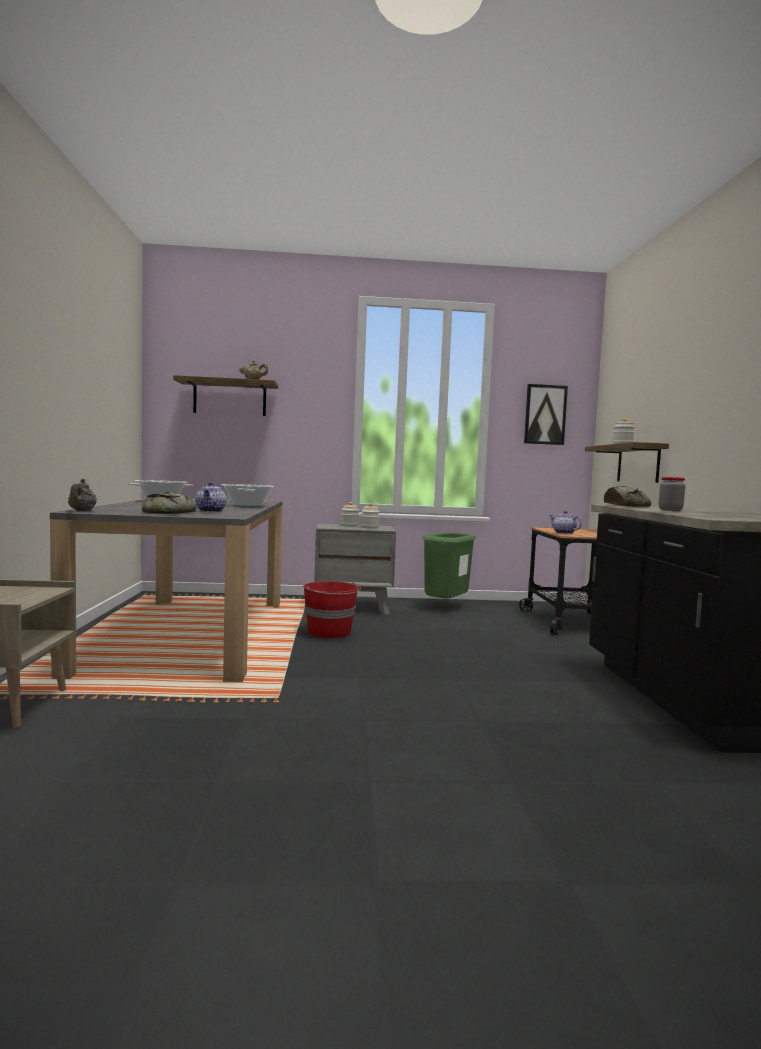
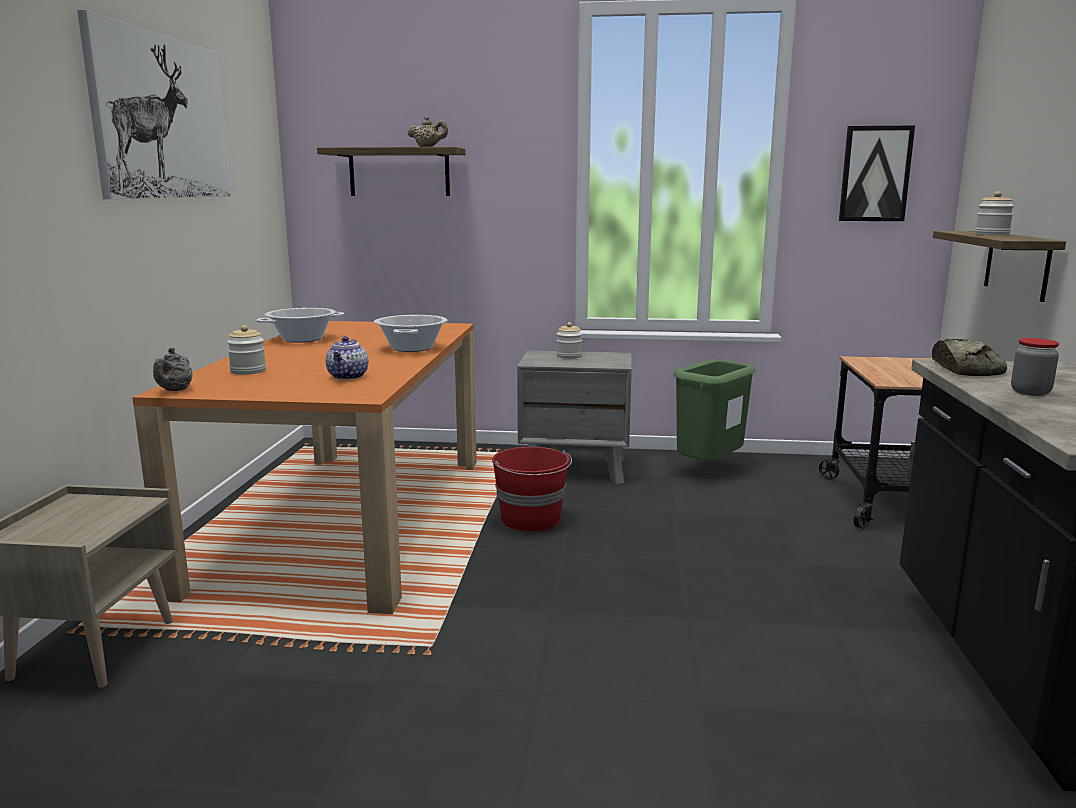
camera: 10 degrees right, 10 degrees up
grey dining table [50,498,283,682] -> orange dining table [132,321,477,614]
bread [142,492,196,514] -> none
jar [361,503,379,529] -> jar moved to [227,325,266,375]
teapot [549,511,582,534] -> none
none -> picture [77,10,232,199]

